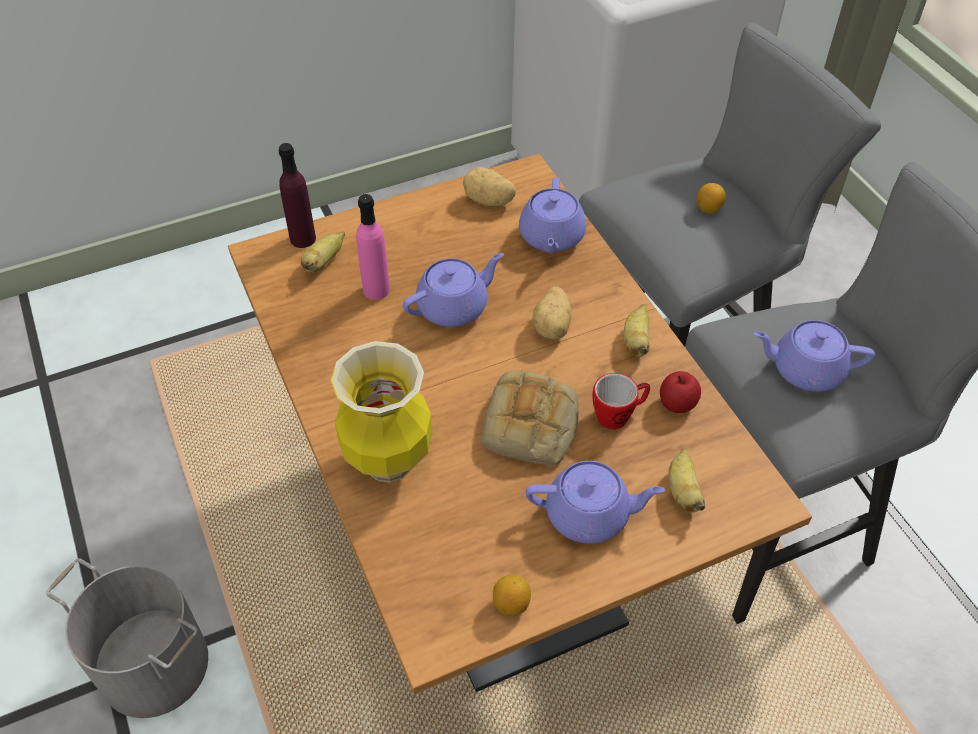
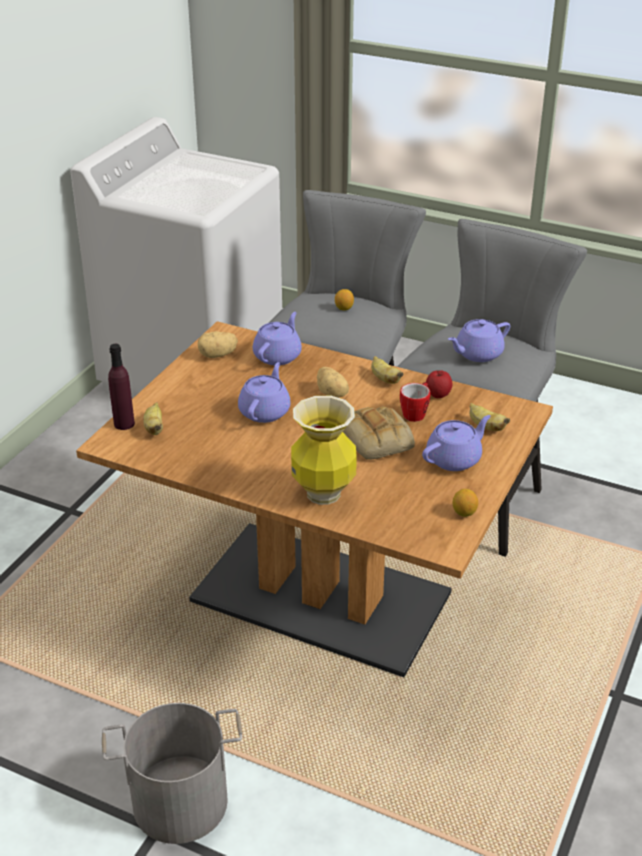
camera: 40 degrees left, 15 degrees down
pink bottle [356,194,390,300] -> none
purple teapot [519,178,586,253] -> purple teapot turned 120 degrees counterclockwise [253,312,302,365]

